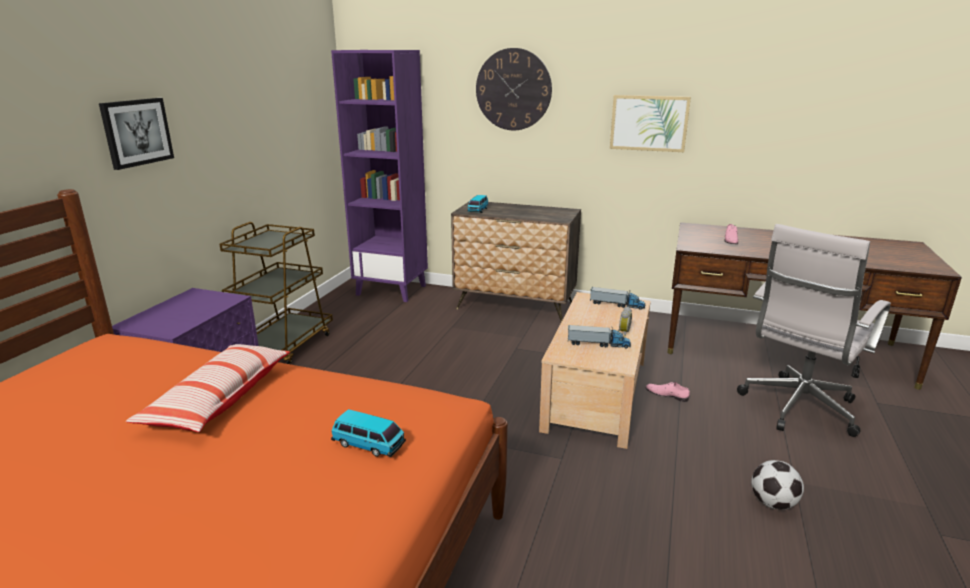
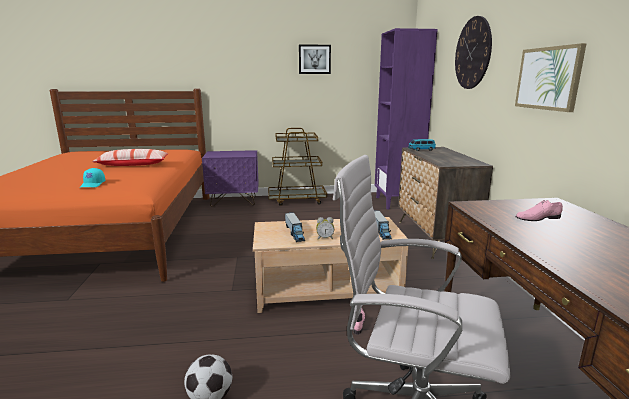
camera: 65 degrees right, 5 degrees down
picture [99,98,174,170] -> picture moved to [299,44,331,74]
toy car [331,409,406,457] -> turquoise cap [80,168,105,187]

